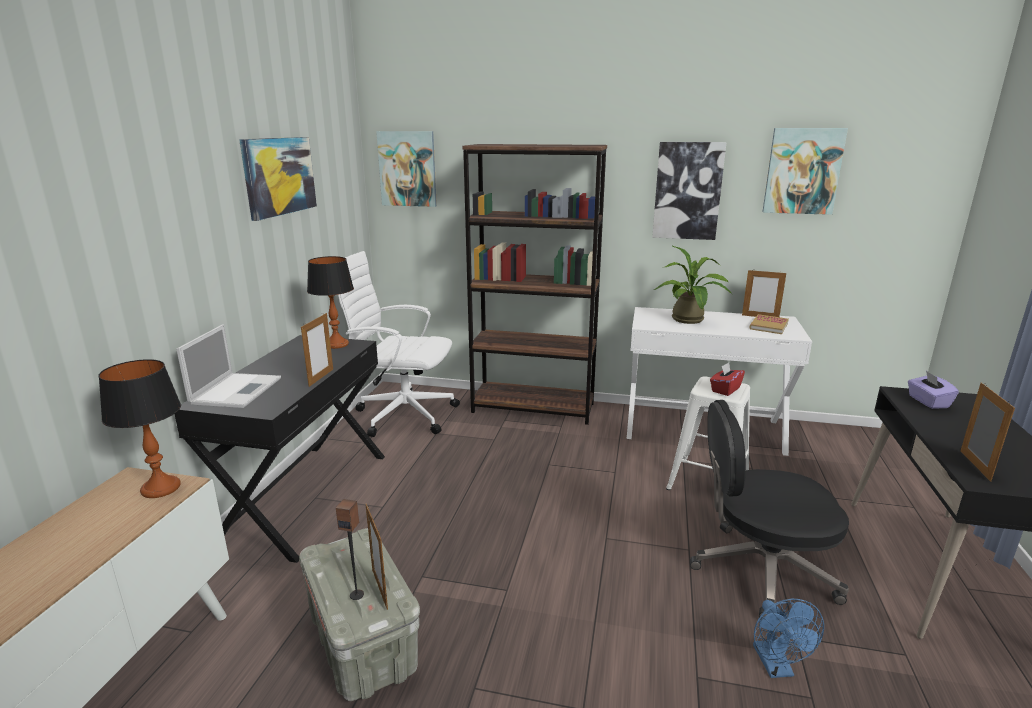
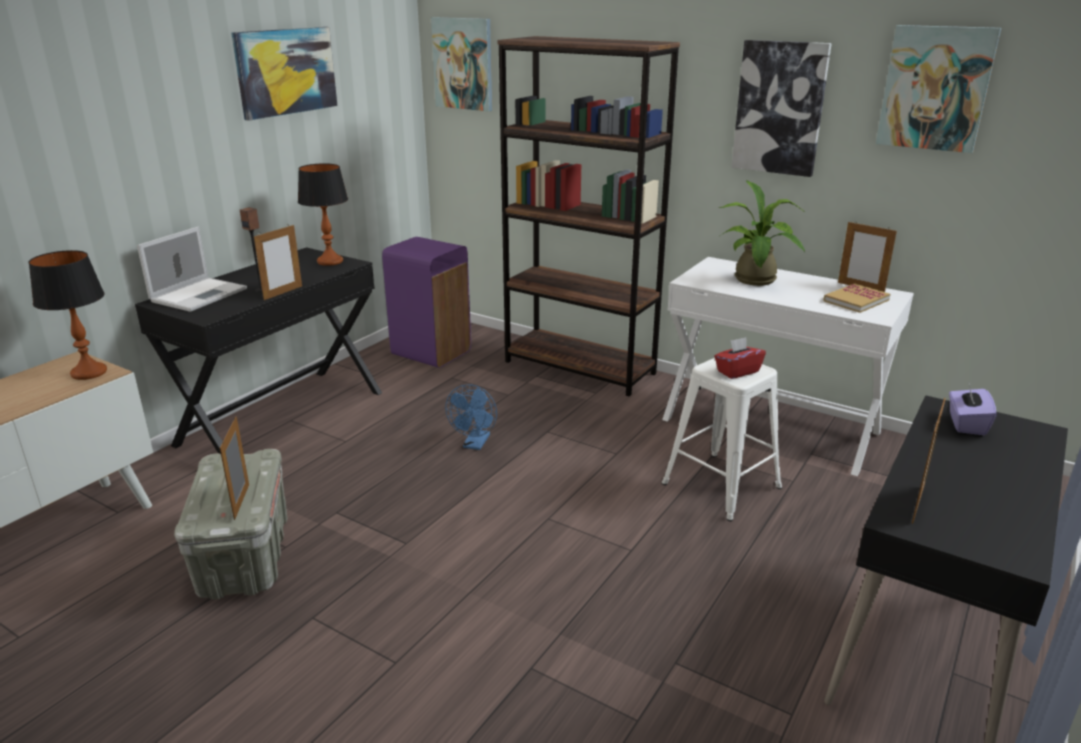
camera: 20 degrees right, 5 degrees up
speaker [336,499,364,600] -> speaker moved to [240,207,262,292]
white office chair [338,251,460,437] -> purple trash can [382,237,471,368]
black office chair [690,400,849,619] -> none
blue fan [753,599,824,678] -> blue fan moved to [445,384,497,450]

